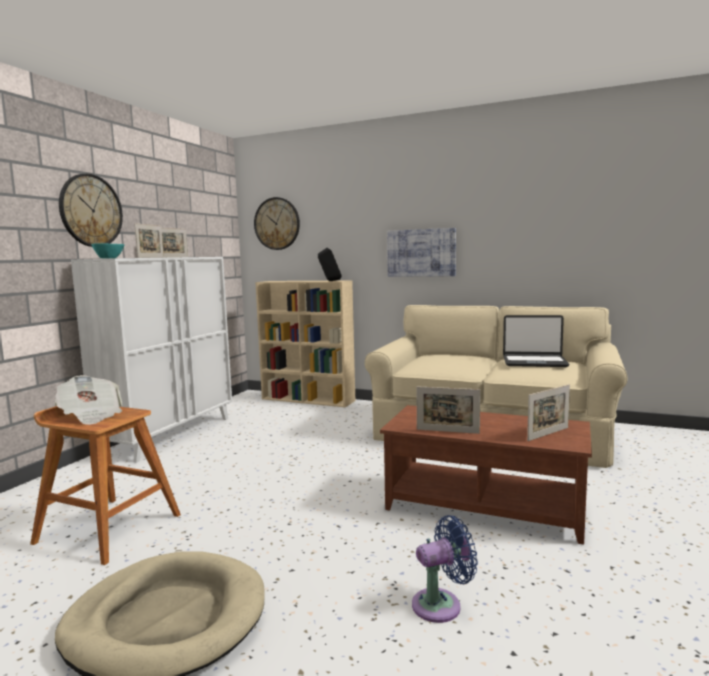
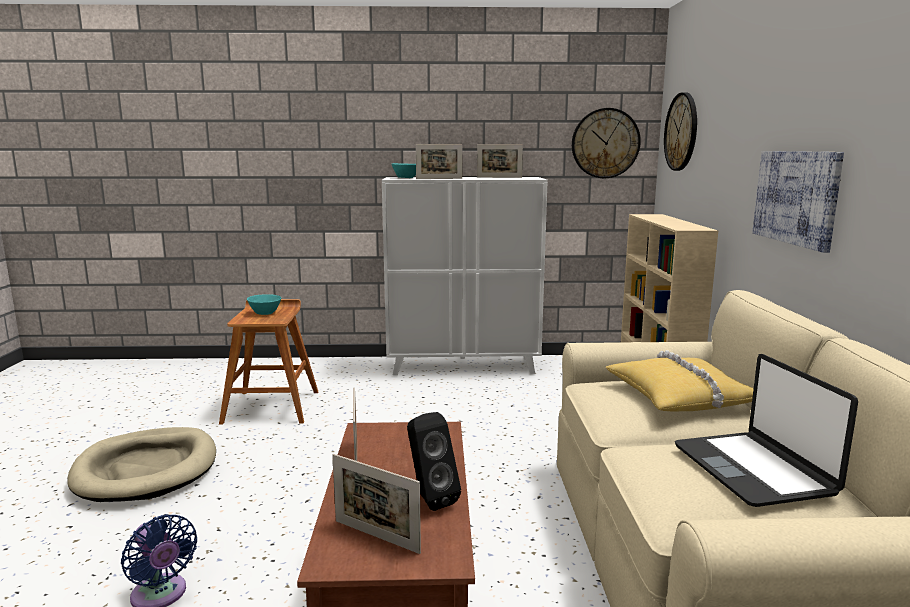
camera: 65 degrees right, 5 degrees up
newspaper [54,375,122,425] -> turquoise bowl [247,294,281,315]
wall clock [59,174,123,247] -> wall clock moved to [572,108,641,178]
black speaker [318,248,342,281] -> black speaker moved to [407,412,461,511]
none -> yellow pillow [606,350,754,411]

